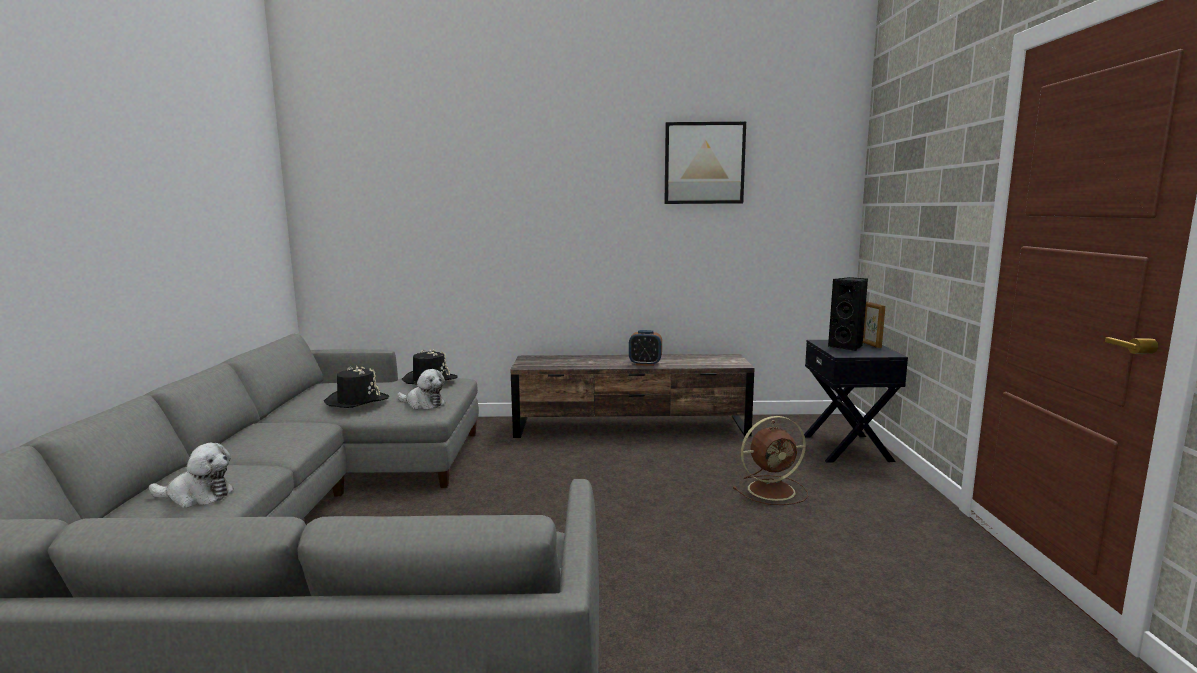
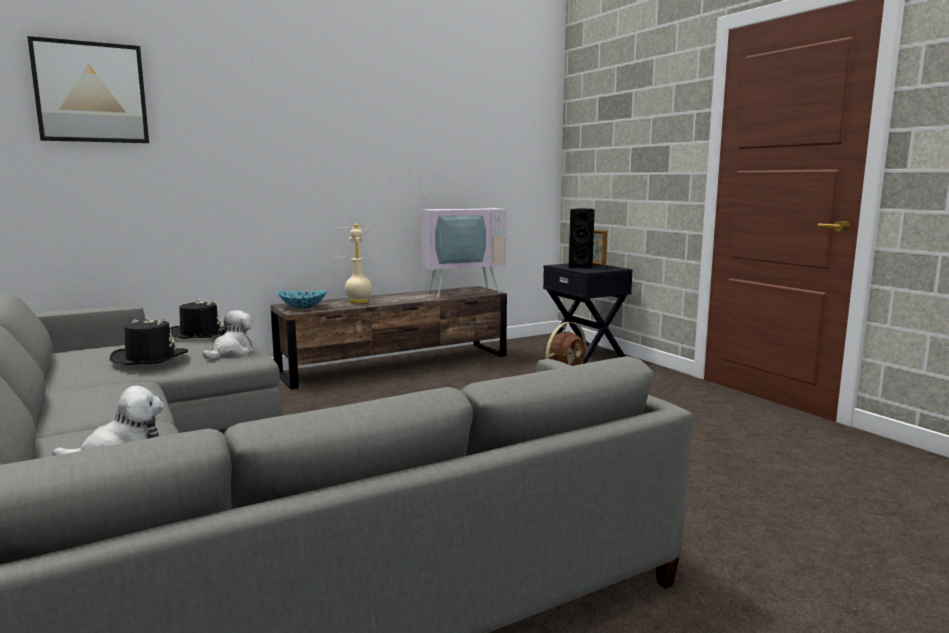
camera: 30 degrees left, 0 degrees up
plush toy [397,369,445,409] -> plush toy turned 60 degrees counterclockwise [203,310,253,359]
alarm clock [629,330,662,366] -> none
picture [664,122,746,204] -> picture moved to [27,36,149,143]
none -> bowl [277,290,327,309]
none -> beige table lamp [334,224,379,303]
none -> television [417,175,506,297]

